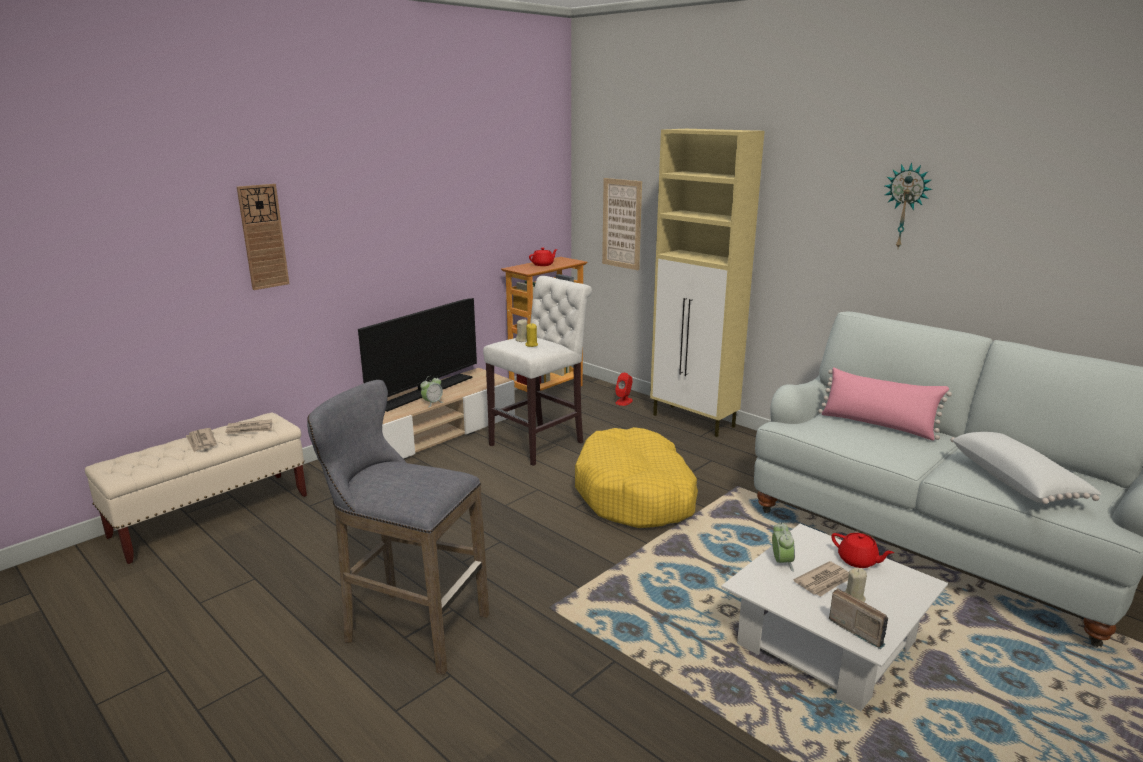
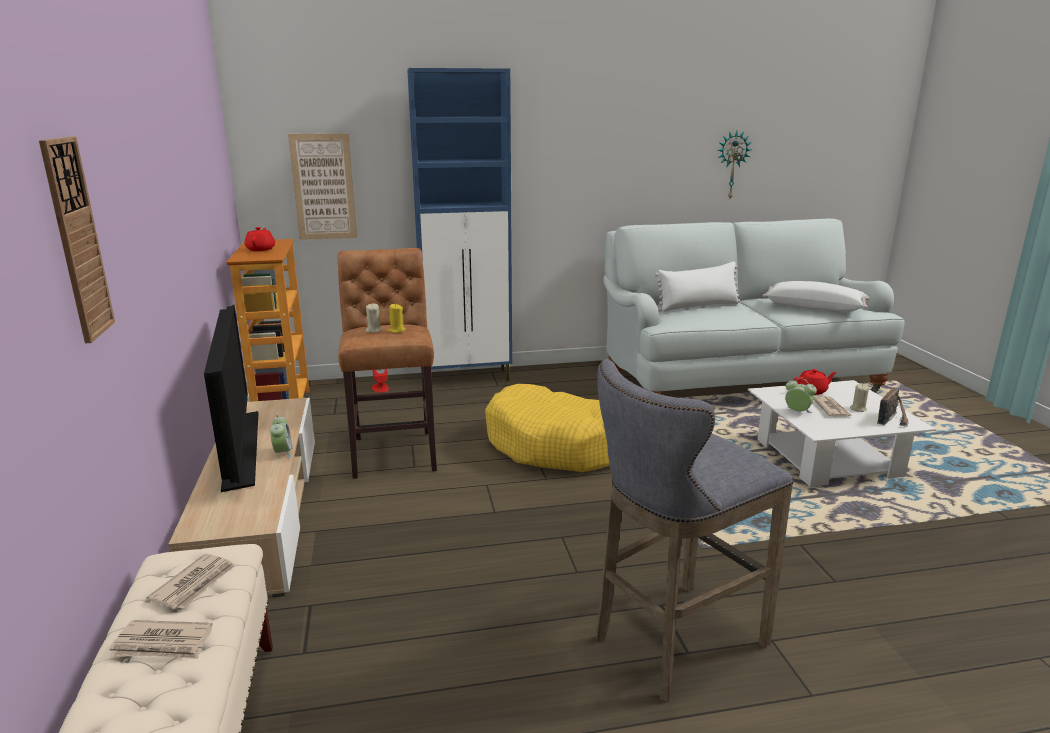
camera: 55 degrees left, 0 degrees up
white stool [483,276,592,466] -> brown stool [337,248,437,479]
beige cabinet [650,129,765,437] -> blue cabinet [407,68,512,382]
pink pillow [818,367,952,441] -> white pillow [655,261,740,312]
radio [829,588,888,649] -> radio turned 135 degrees clockwise [877,388,908,427]
wall clock [885,163,932,248] -> wall clock moved to [718,131,752,198]

